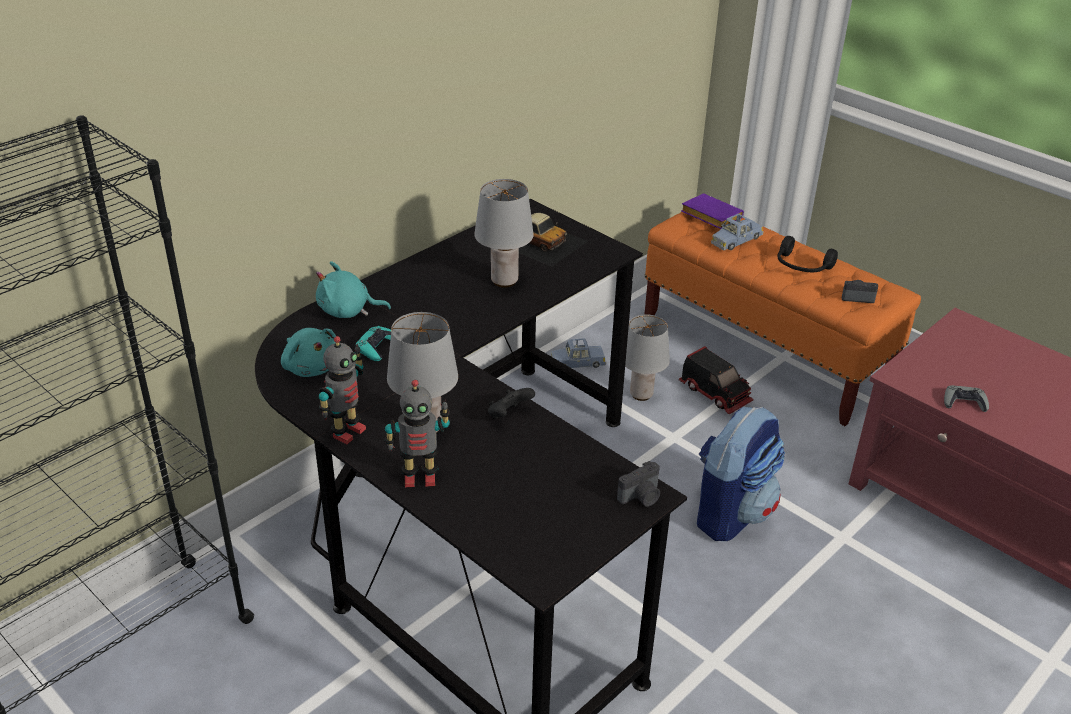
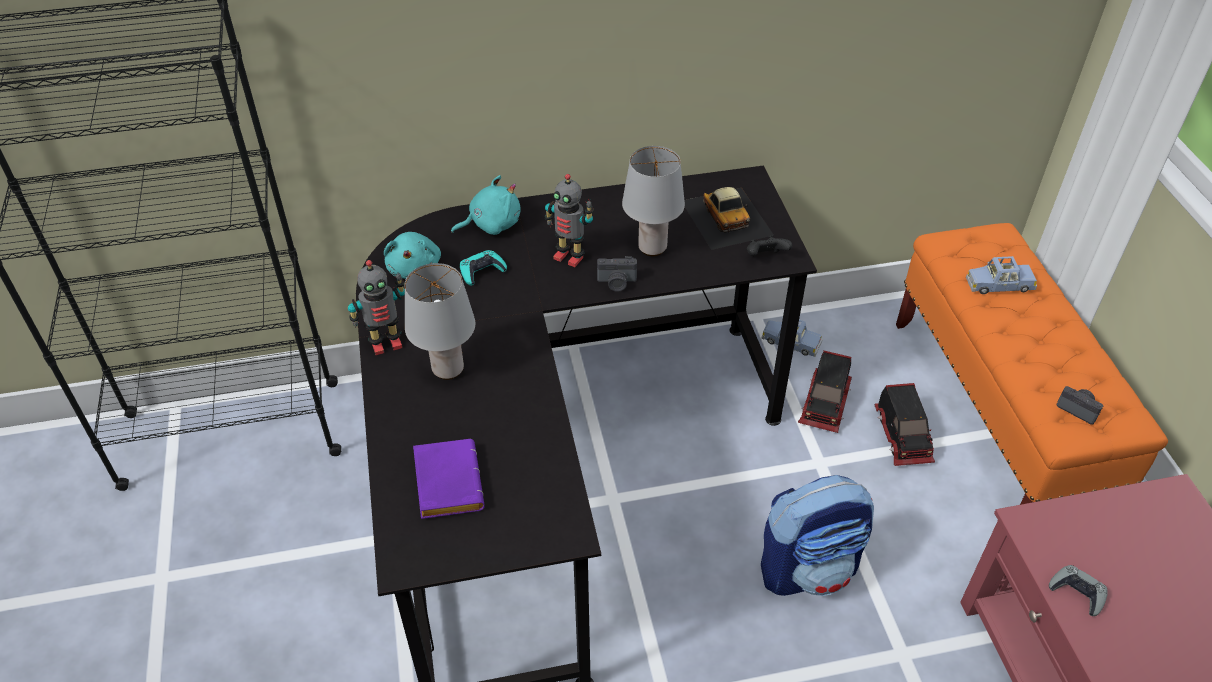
camera: 35 degrees right, 10 degrees up
turquoise plush toy [316,261,391,318] -> turquoise plush toy turned 120 degrees clockwise [451,175,521,235]
toy robot [385,380,450,487] -> toy robot moved to [545,174,594,267]
black game controller [488,388,535,419] -> black game controller moved to [747,235,792,256]
camera [617,461,660,507] -> camera moved to [597,256,637,292]
grey table lamp [625,314,670,401] -> toy truck [798,350,852,433]
purple book [681,193,744,229] -> purple book moved to [413,439,485,519]
black headphones [777,236,838,272] -> none

